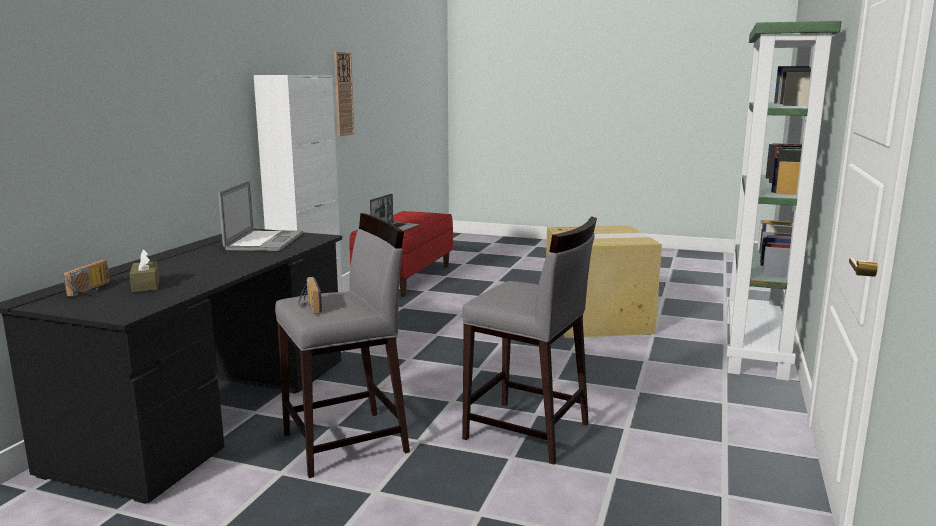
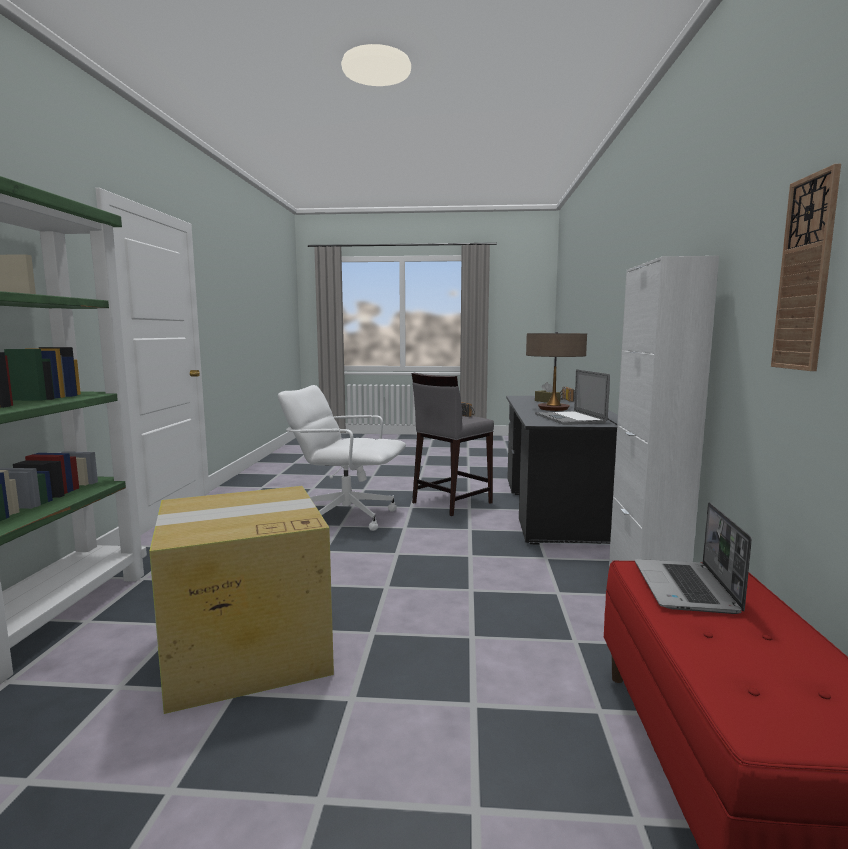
camera: 165 degrees right, 5 degrees down
grey stool [462,216,597,464] -> white office chair [278,385,406,531]
none -> table lamp [526,332,587,411]

